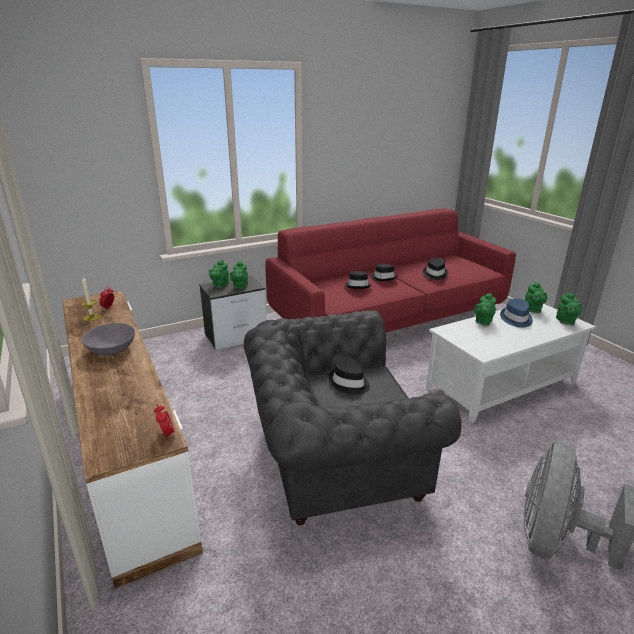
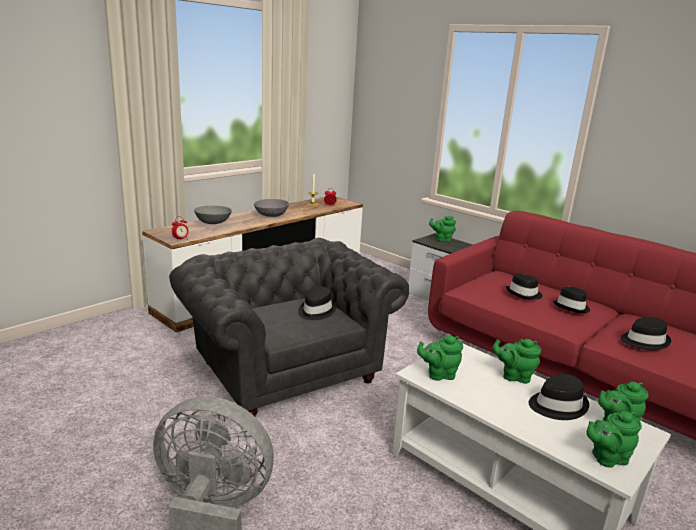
camera: 70 degrees right, 5 degrees down
green teapot [230,261,248,289] -> green teapot moved to [417,335,463,381]
blue hat [500,298,533,328] -> black hat [529,374,589,420]
none -> grey bowl [194,206,232,224]

